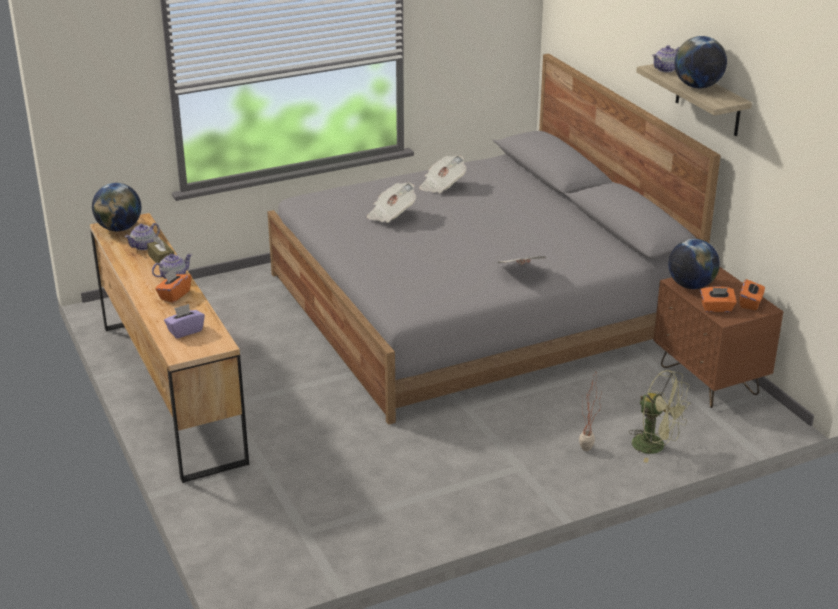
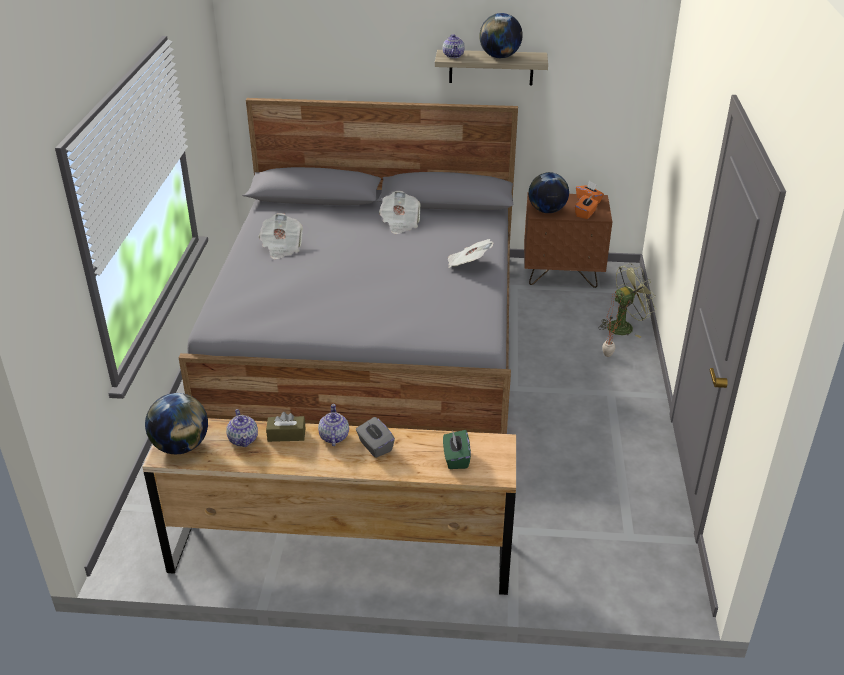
camera: 60 degrees left, 5 degrees up
orange tissue box [155,269,192,303] -> grey tissue box [356,417,395,458]
purple tissue box [164,304,205,339] -> green tissue box [443,430,471,469]
newspaper [367,183,416,223] -> newspaper moved to [379,191,421,234]

